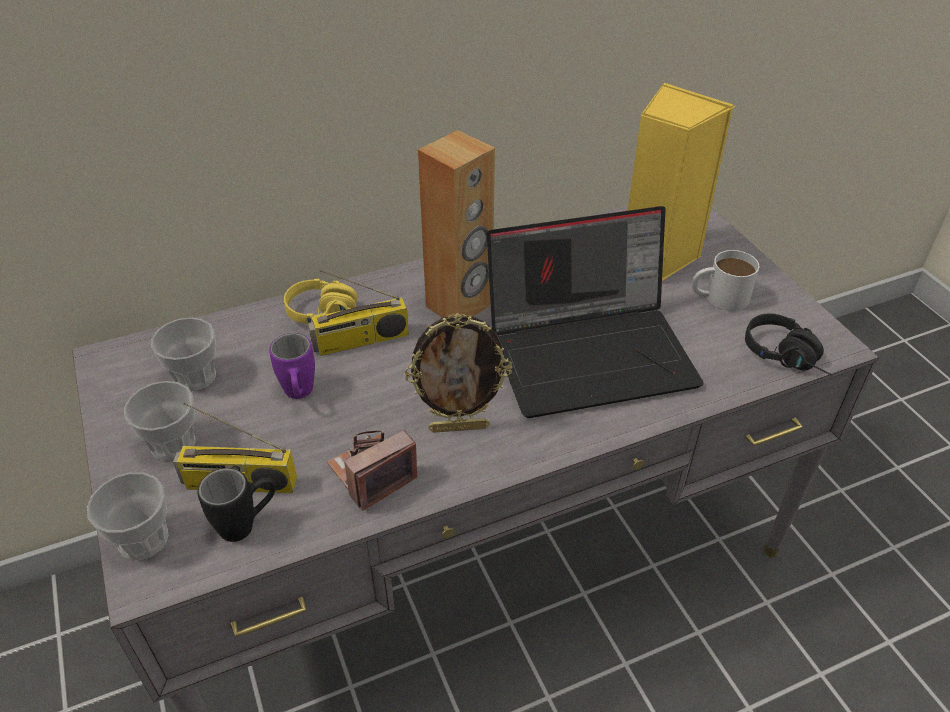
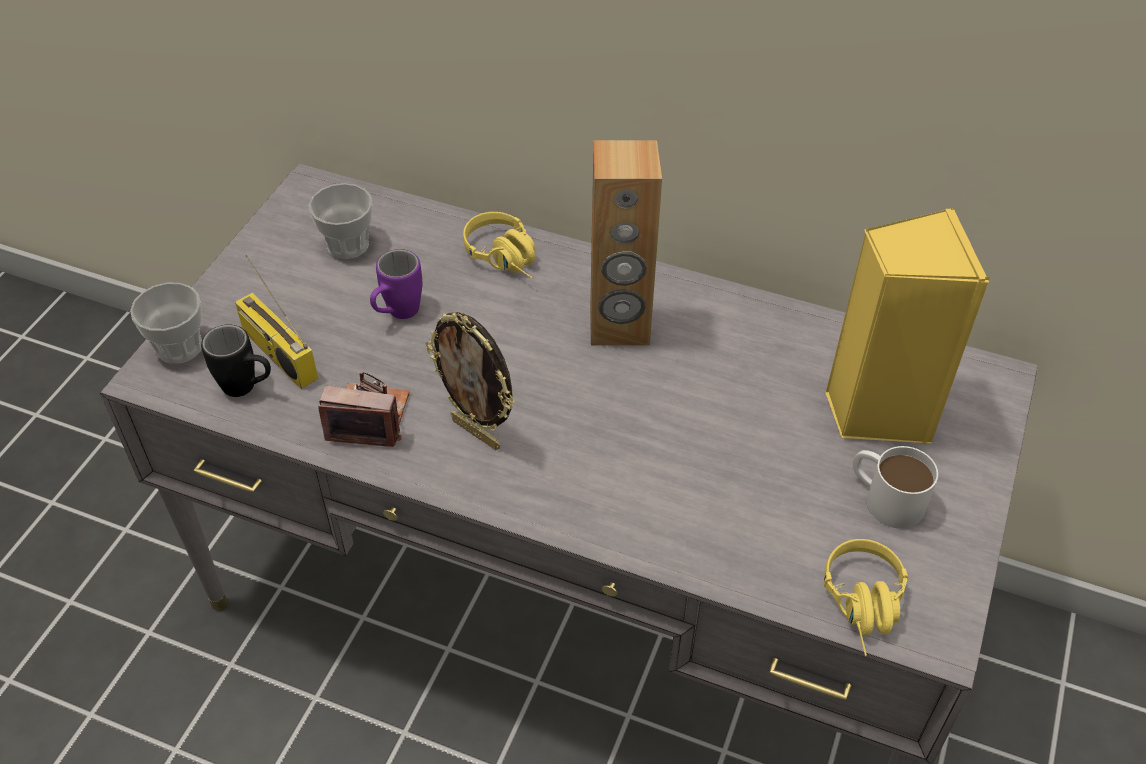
camera: 45 degrees right, 5 degrees up
cup [124,381,195,461] -> none
radio [308,270,409,356] -> none
laptop [487,206,703,418] -> none
black headphones [745,314,832,376] -> yellow headphones [824,539,908,656]

